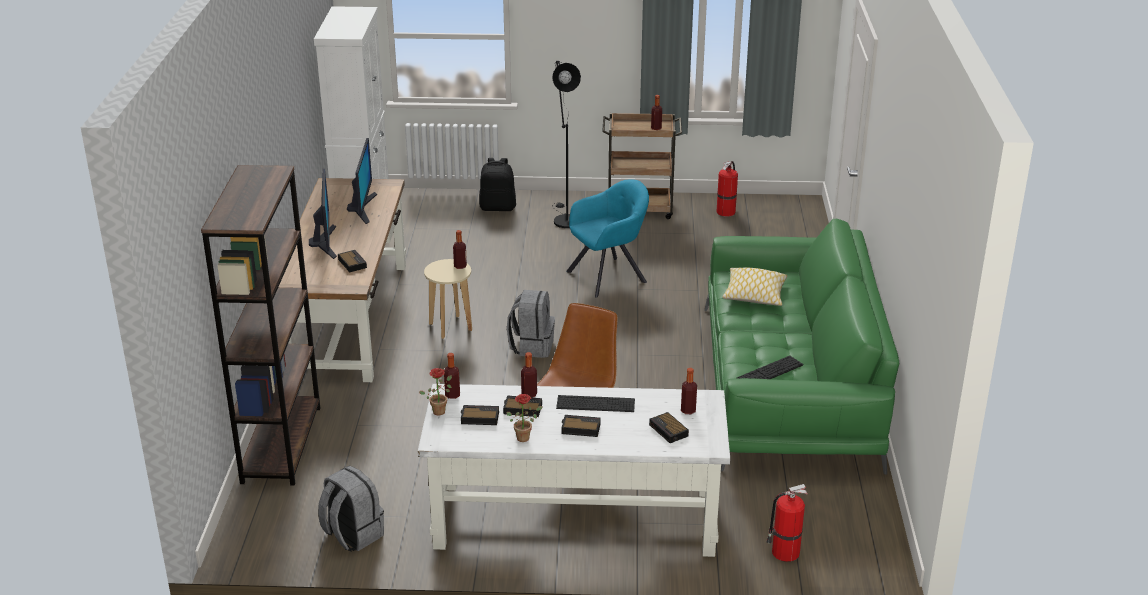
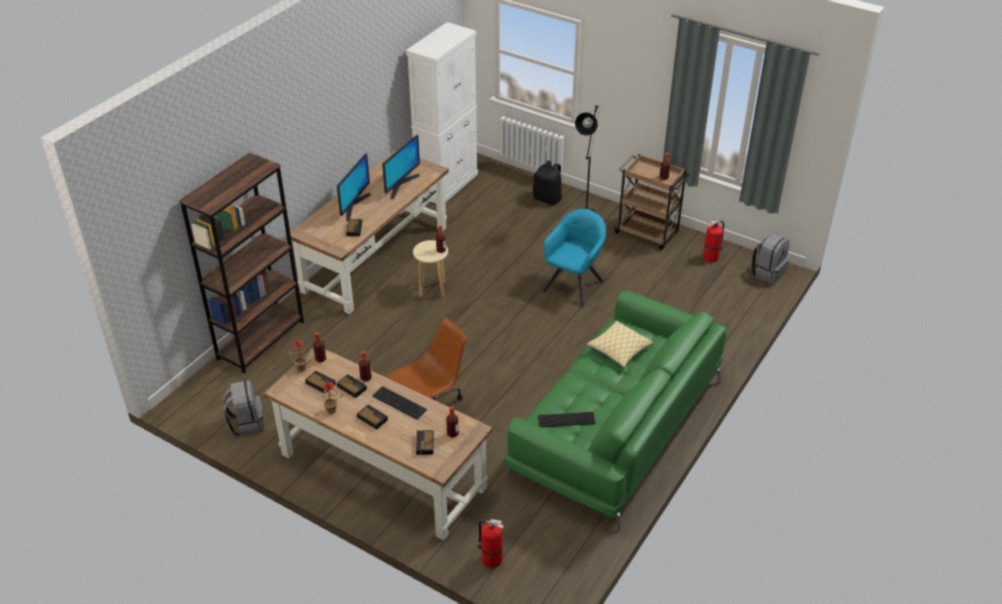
camera: 30 degrees right, 10 degrees up
white desk [418,384,730,557] -> brown desk [264,349,493,541]
grey backpack [507,290,555,358] -> grey backpack moved to [750,233,790,284]
turquoise armchair [566,179,649,297] -> turquoise armchair turned 60 degrees counterclockwise [541,209,606,307]

